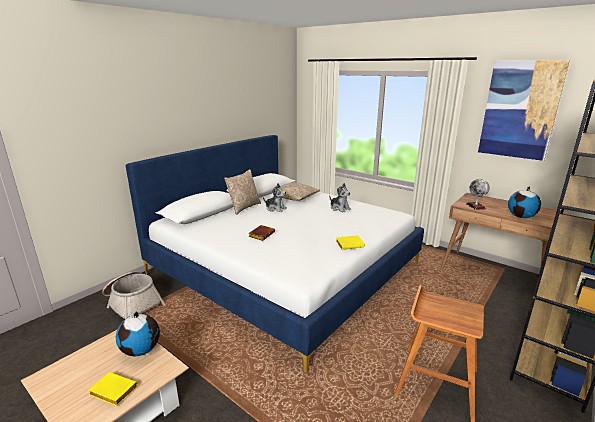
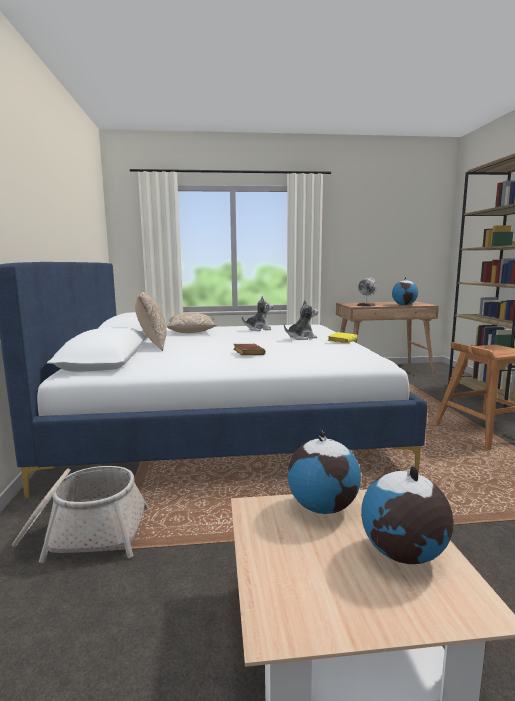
camera: 45 degrees left, 10 degrees down
yellow book [88,372,138,406] -> globe [361,465,453,564]
plush toy [263,183,287,212] -> plush toy moved to [284,300,318,340]
picture [478,60,570,161] -> none

